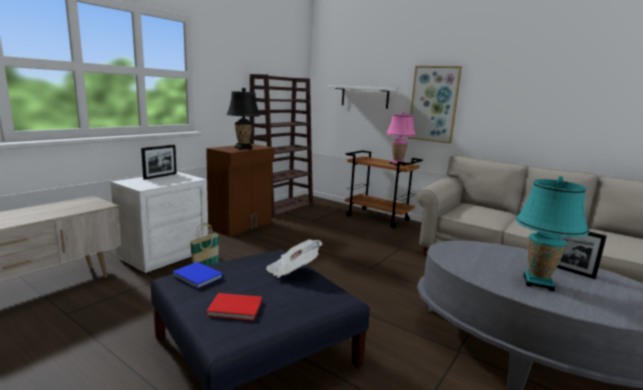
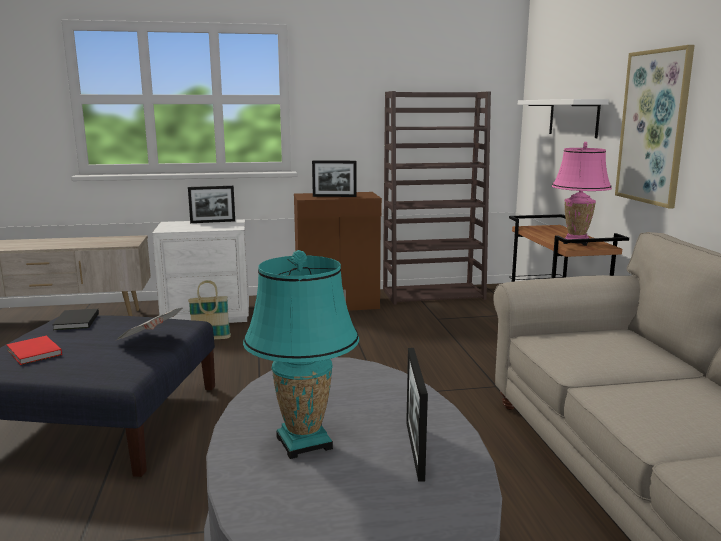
camera: 45 degrees right, 0 degrees up
blue book [172,262,223,289] -> black book [52,309,99,330]
black table lamp [226,88,260,150] -> picture frame [312,160,357,197]

